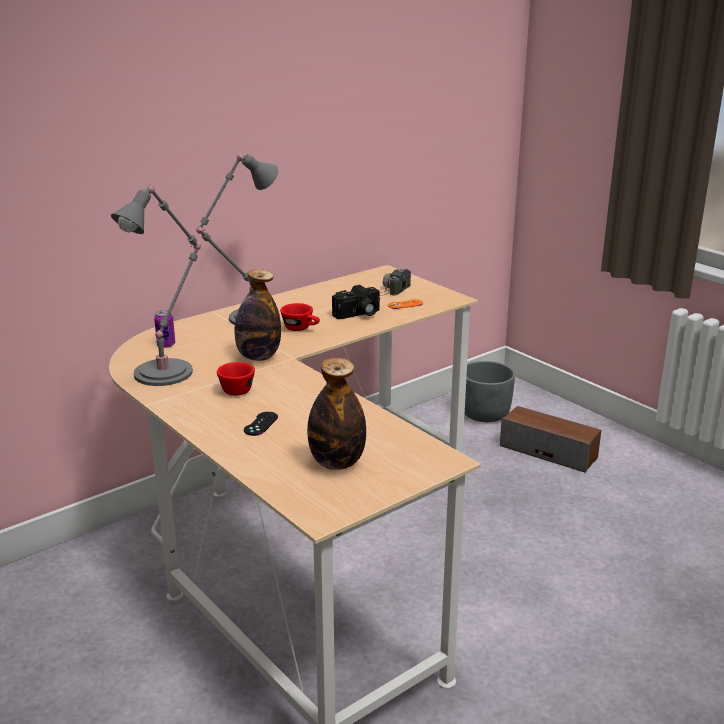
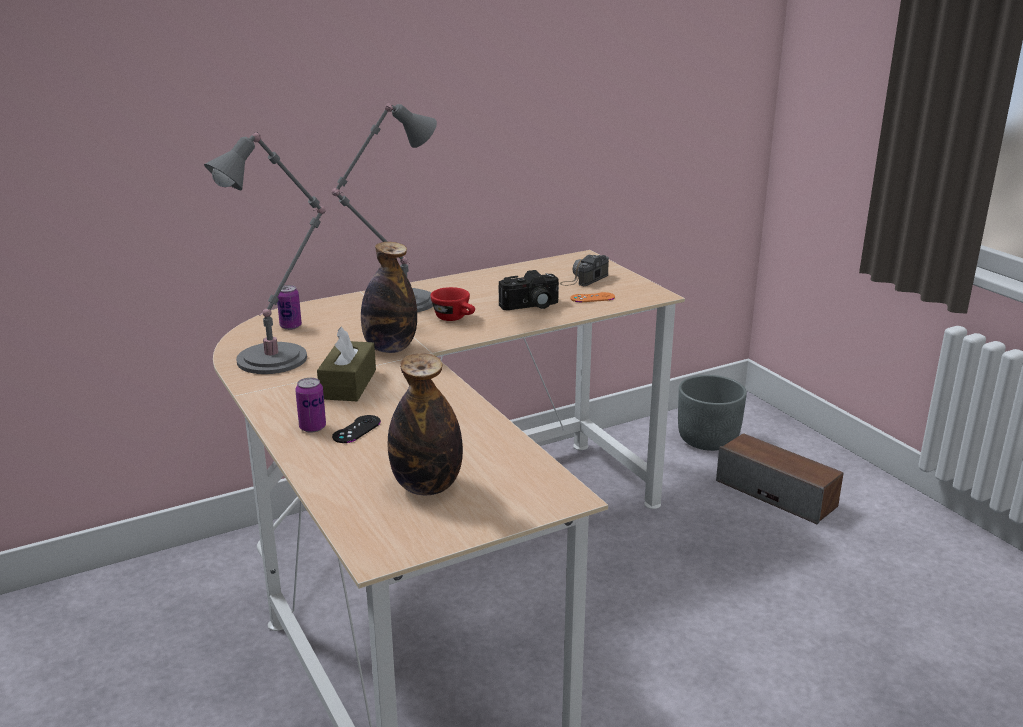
camera: 10 degrees right, 0 degrees up
red cup [217,362,255,396] -> brown tissue box [317,326,376,401]
none -> can [295,378,326,433]

